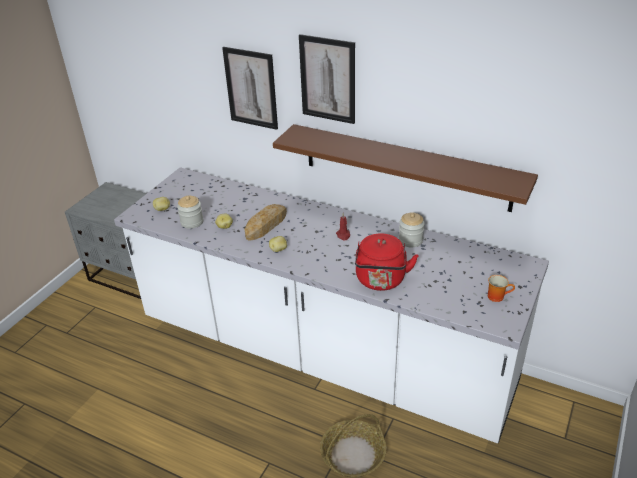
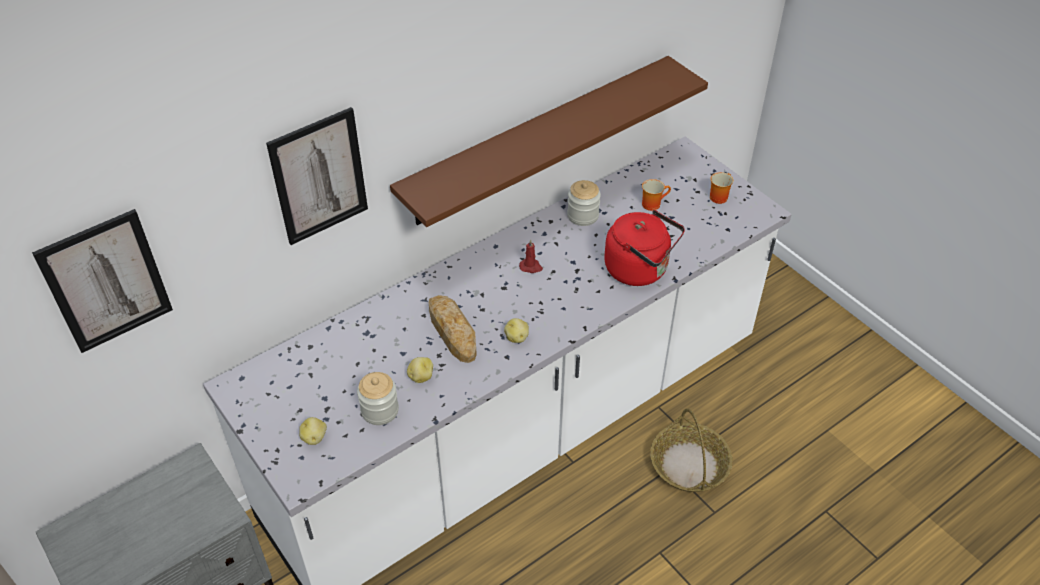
camera: 65 degrees left, 10 degrees up
picture [299,34,355,124] -> picture moved to [32,209,173,353]
none -> mug [642,179,671,211]

